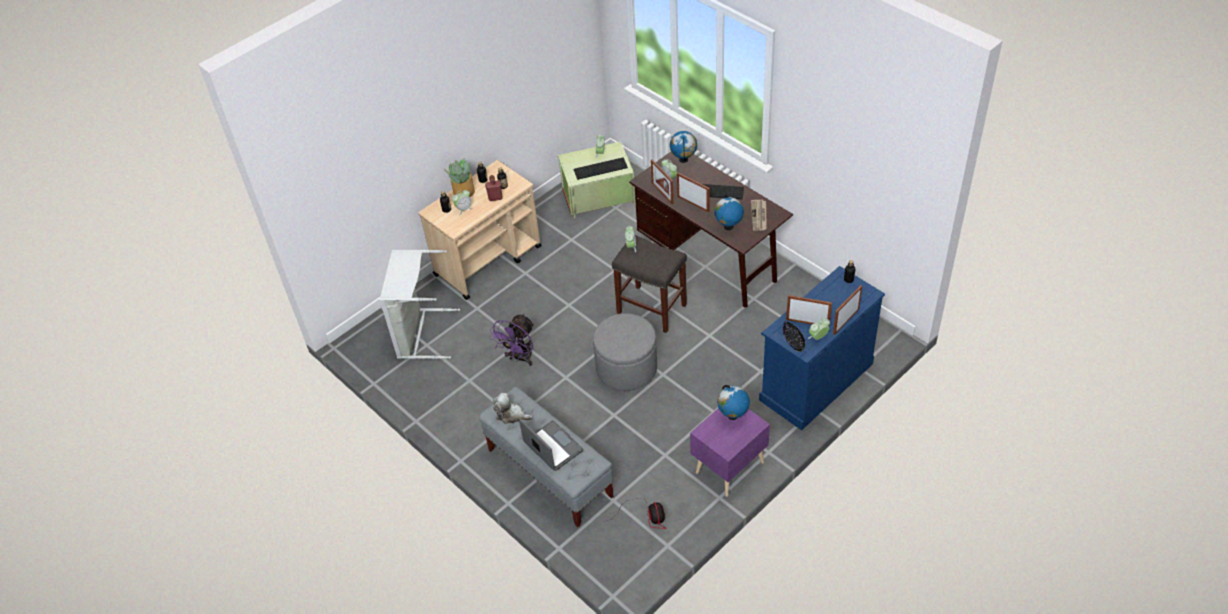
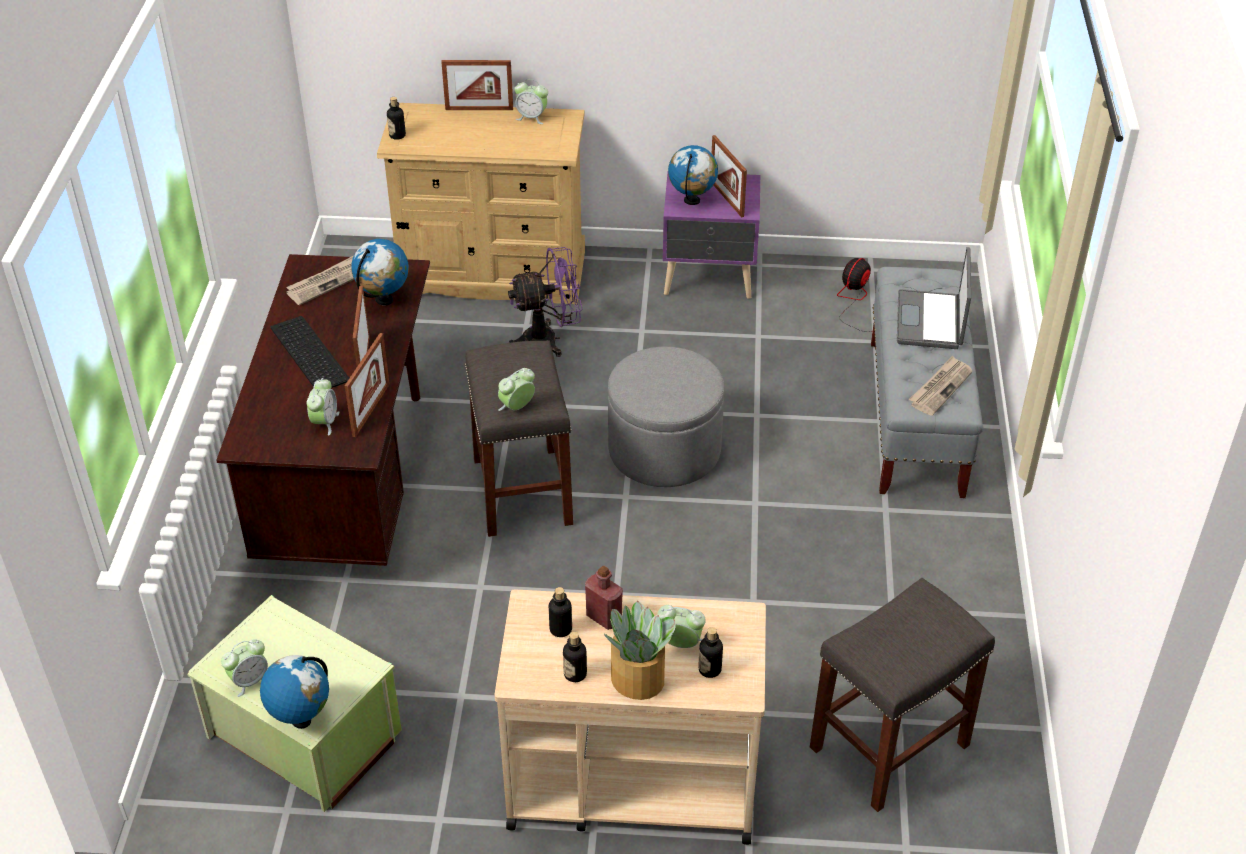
camera: 135 degrees left, 5 degrees down
grey laundry basket [380,249,460,359] -> grey stool [810,578,995,812]
purple fan [490,314,534,366] -> purple fan moved to [508,247,582,357]
plush toy [493,393,533,424] -> newspaper [909,355,973,416]
keyboard [574,157,628,180] -> none
globe [670,131,697,163] -> globe moved to [260,655,329,729]
blue dresser [759,266,885,431] -> beige dresser [377,103,585,304]
black bowl [783,321,806,352] -> none
picture frame [786,295,832,326] -> picture frame moved to [712,135,747,218]

